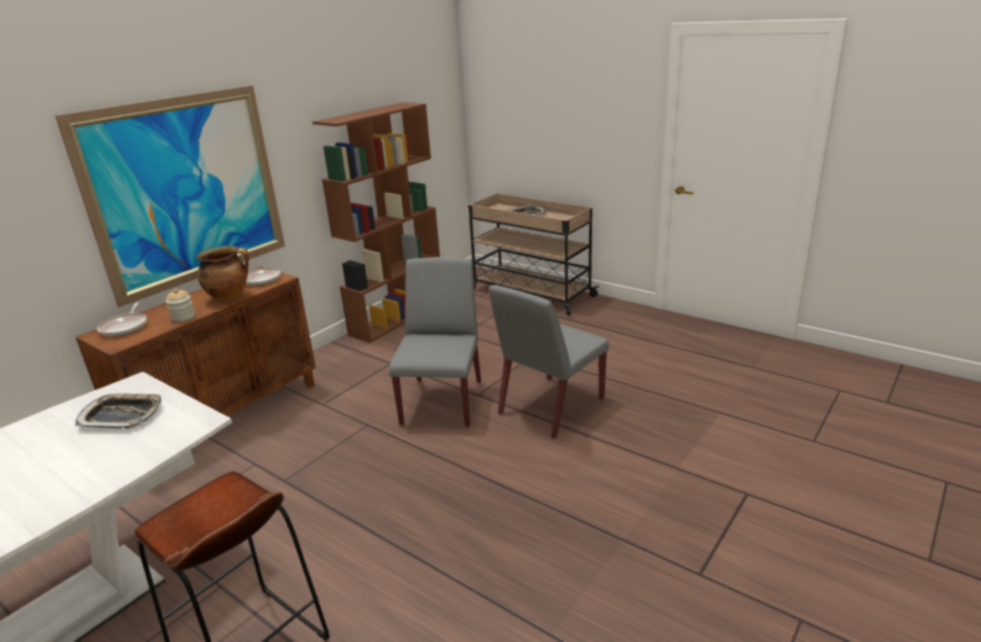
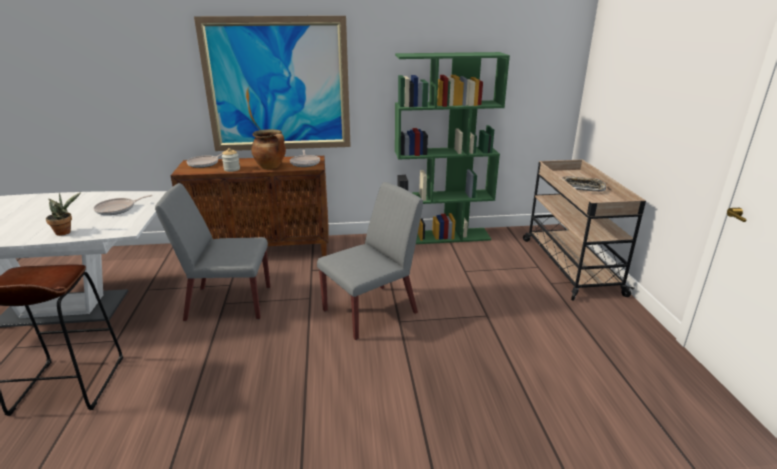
camera: 45 degrees right, 0 degrees up
tray [75,394,162,429] -> frying pan [93,195,153,215]
brown bookcase [312,102,440,343] -> green bookcase [395,52,510,244]
grey chair [489,285,609,439] -> grey chair moved to [155,183,270,321]
none -> potted plant [46,192,81,236]

